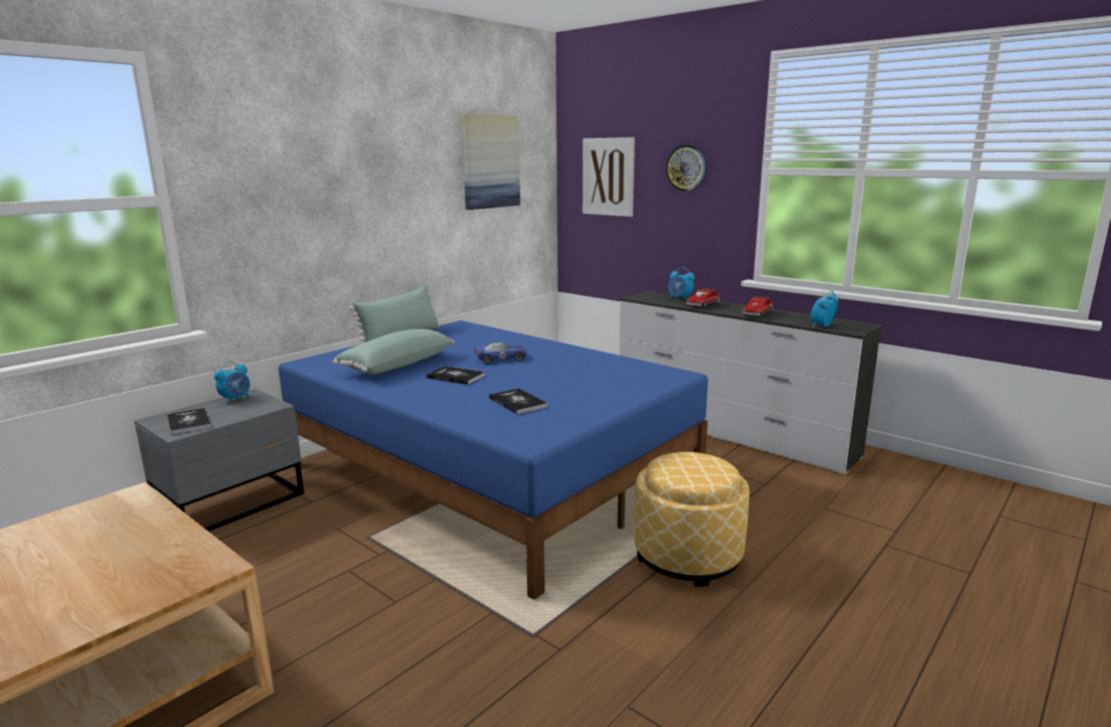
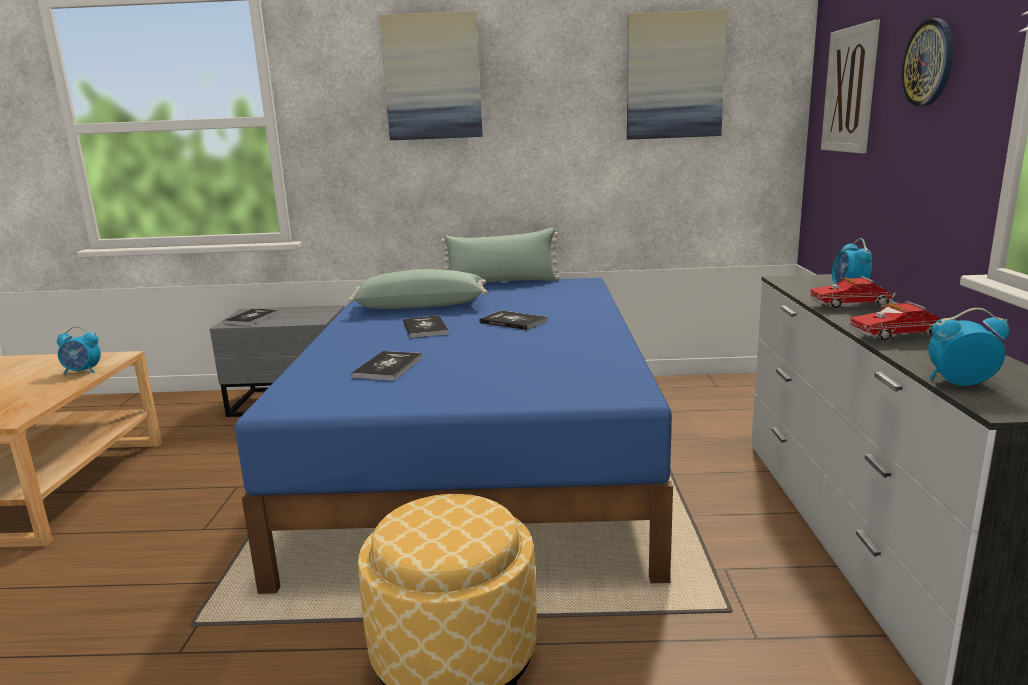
camera: 50 degrees right, 0 degrees up
alarm clock [214,361,250,404] -> alarm clock moved to [57,326,101,375]
toy car [474,342,527,364] -> book [479,310,547,330]
none -> picture [379,11,483,140]

